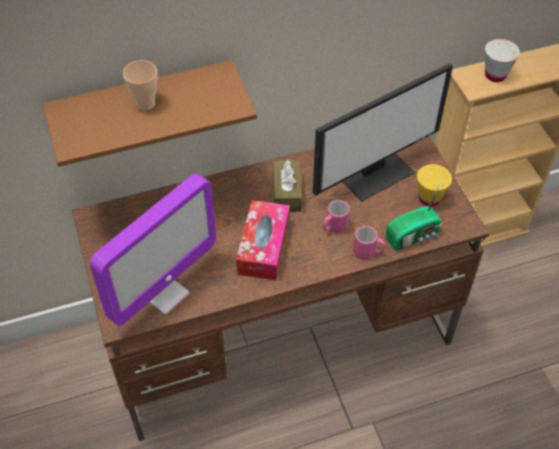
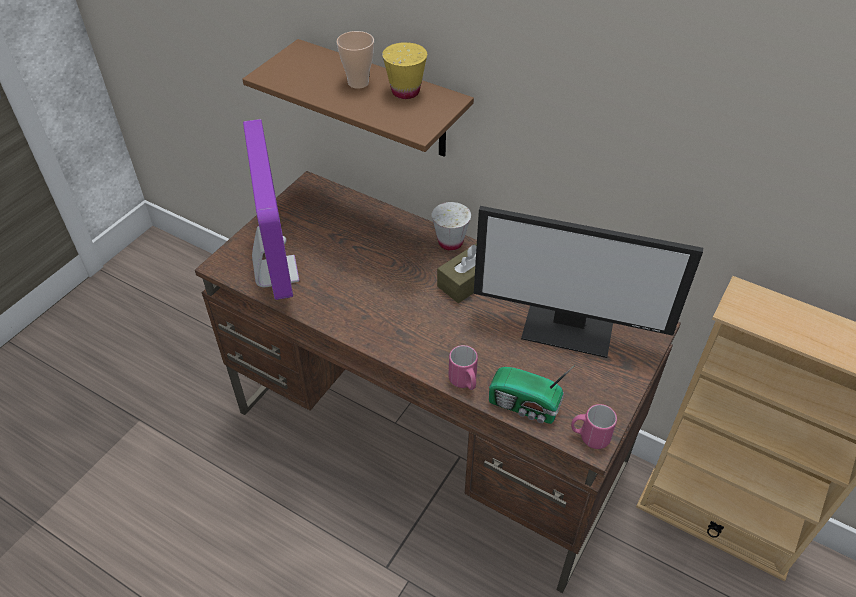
camera: 50 degrees right, 5 degrees down
monitor [90,174,216,326] -> monitor turned 105 degrees counterclockwise [243,119,299,300]
tissue box [236,200,290,281] -> none
pink mug [323,200,350,233] -> pink mug moved to [571,404,617,449]
yellow cup [417,164,452,207] -> yellow cup moved to [382,42,427,99]
white cup [485,39,520,82] -> white cup moved to [432,202,471,251]

